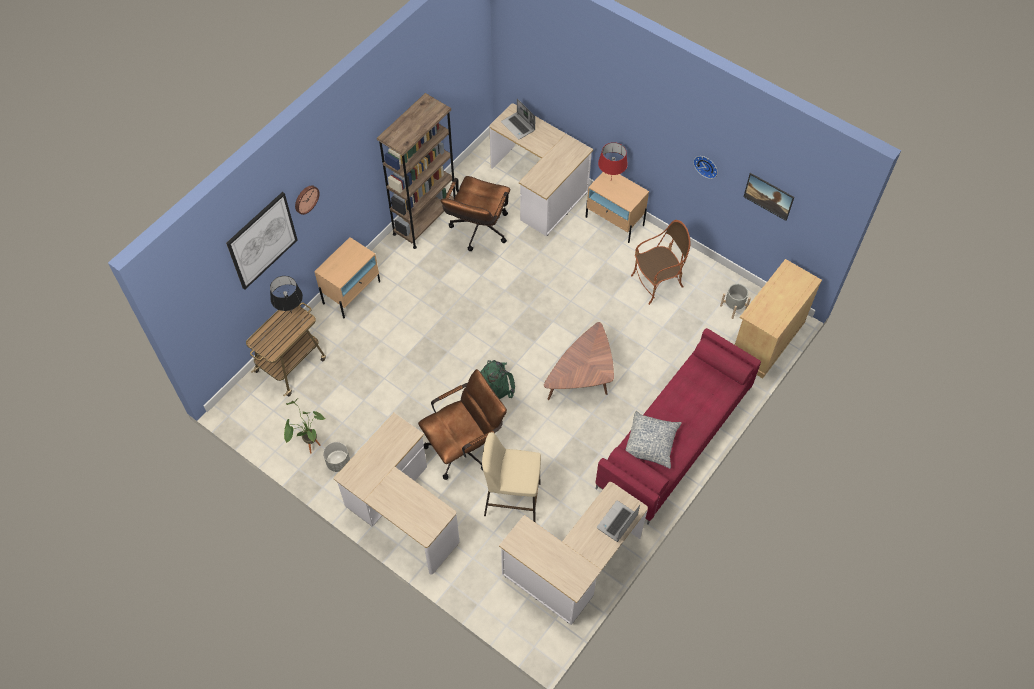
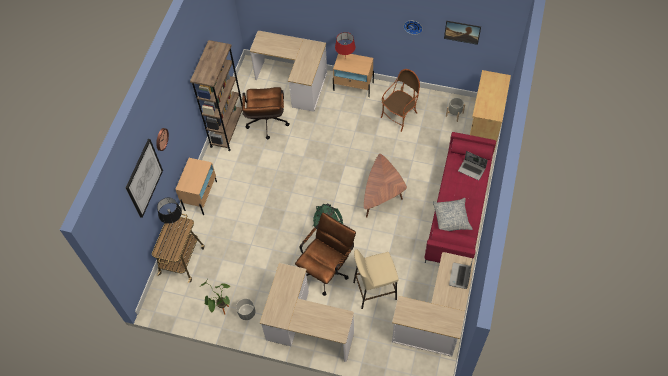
camera: 20 degrees left, 0 degrees up
laptop [501,99,535,140] -> laptop moved to [458,151,488,180]

